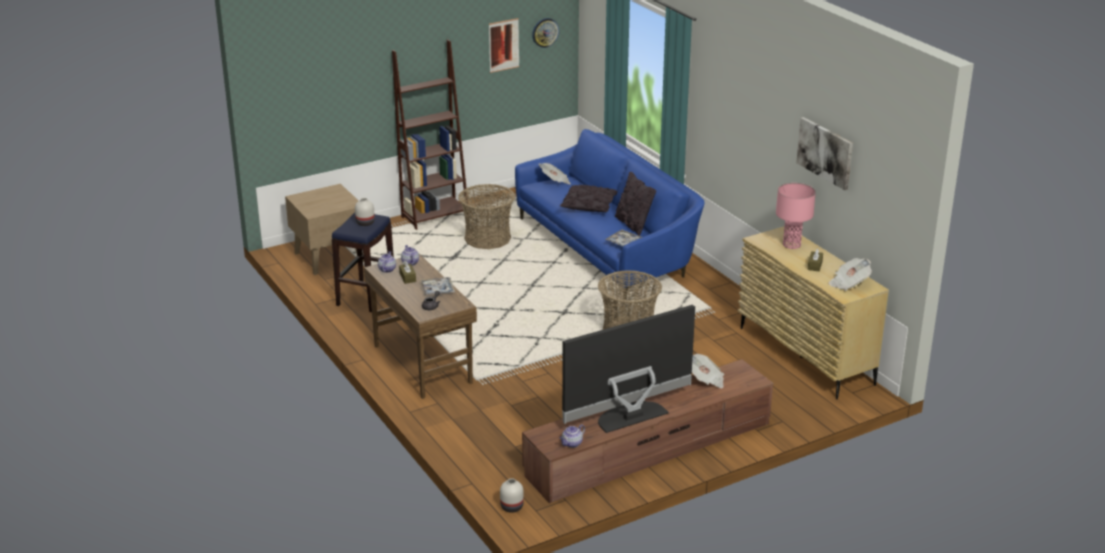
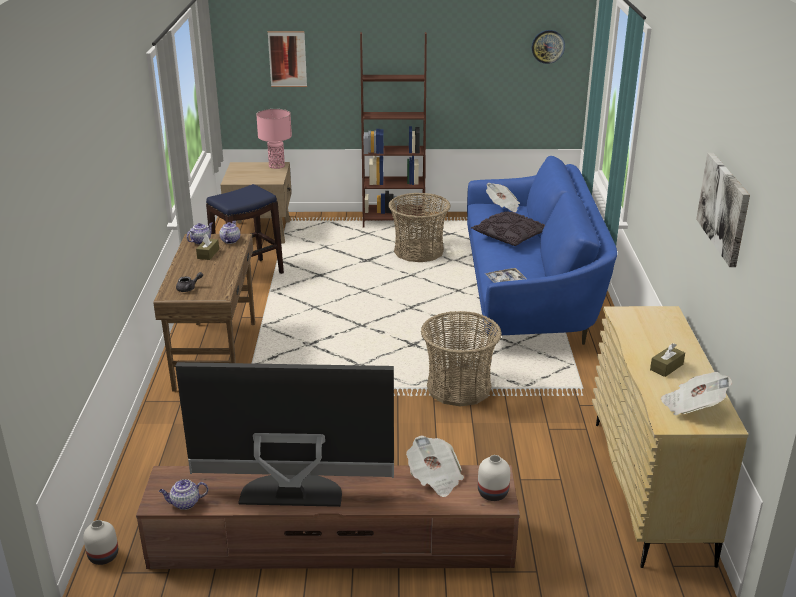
camera: 30 degrees right, 0 degrees up
white vase [355,198,375,226] -> white vase moved to [478,455,510,501]
tray [421,277,455,295] -> none
picture [489,18,519,73] -> picture moved to [268,31,307,87]
black pillow [615,172,656,236] -> none
pink table lamp [776,183,816,249] -> pink table lamp moved to [256,109,292,169]

